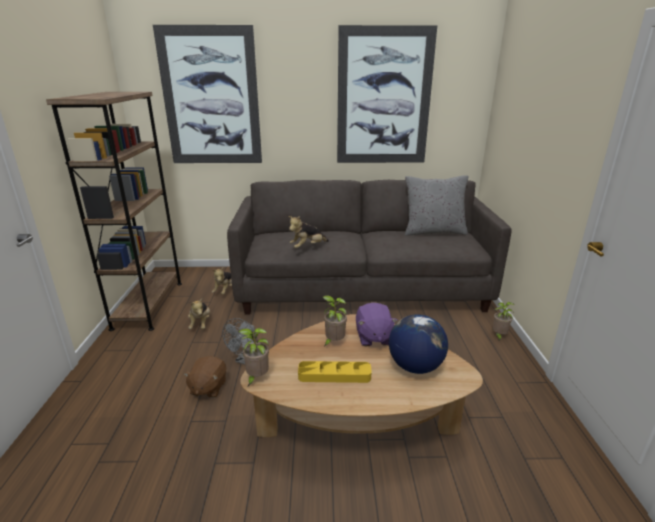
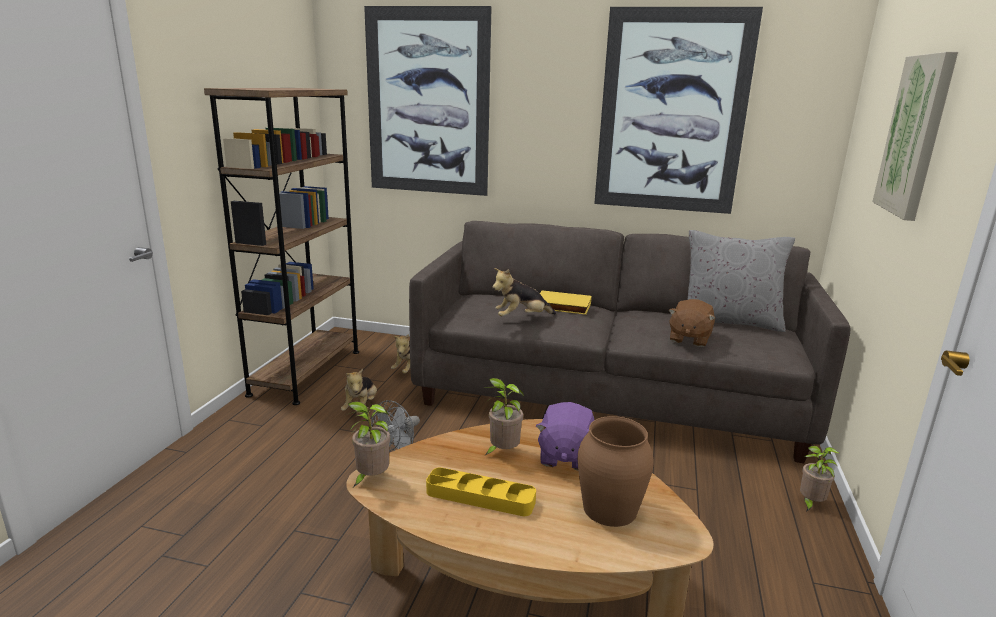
camera: 15 degrees right, 5 degrees down
brown plush toy [183,356,226,398] -> brown plush toy moved to [668,299,715,347]
globe [389,314,448,374] -> brown vase [578,416,654,527]
none -> yellow book [540,290,592,315]
none -> picture [872,52,958,221]

